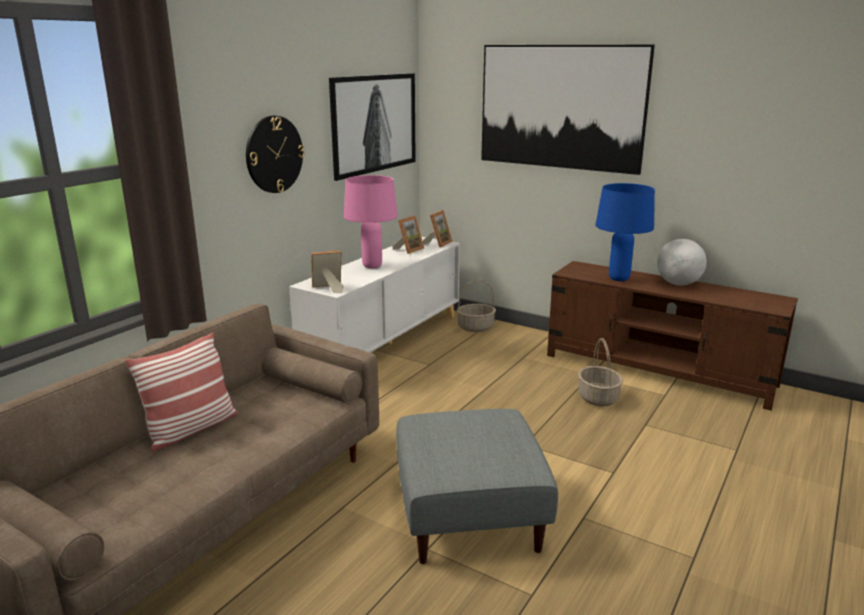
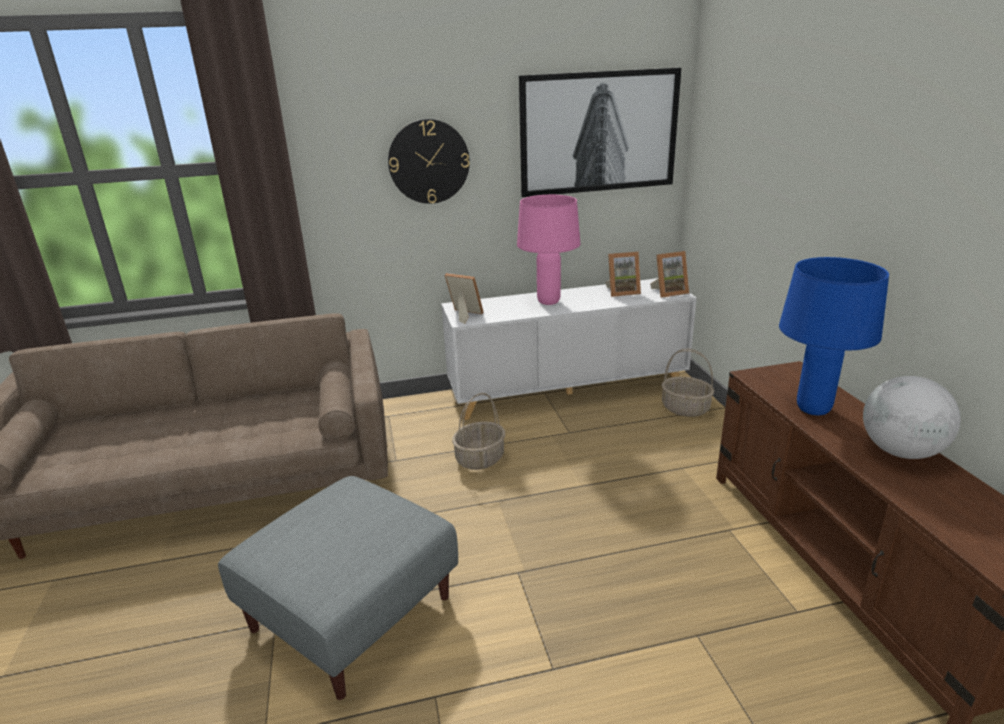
camera: 45 degrees right, 5 degrees up
pillow [125,332,238,452] -> none
picture [481,45,655,175] -> none
basket [578,338,623,407] -> basket moved to [452,393,505,470]

